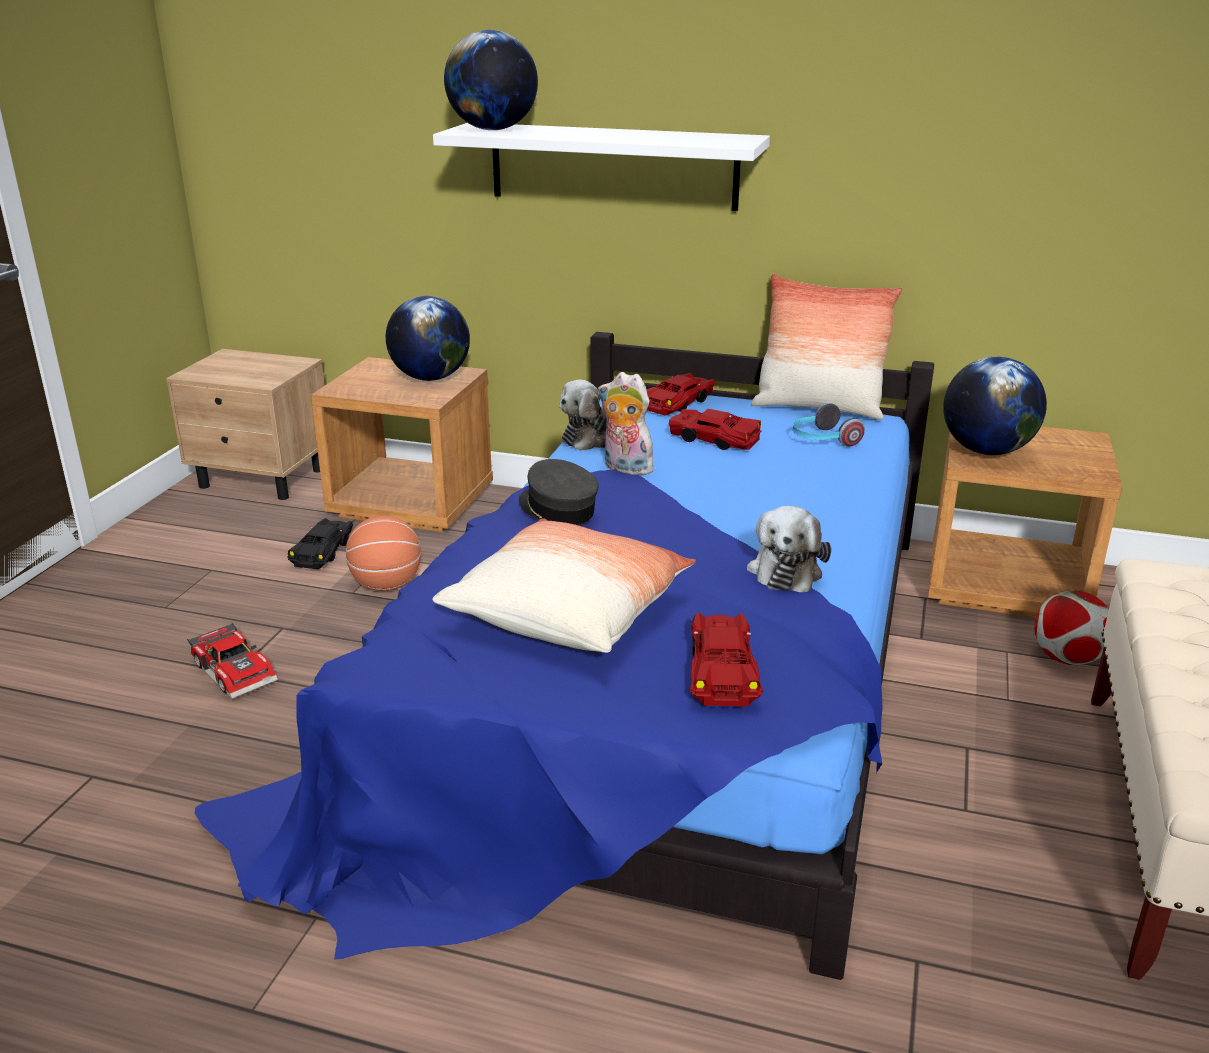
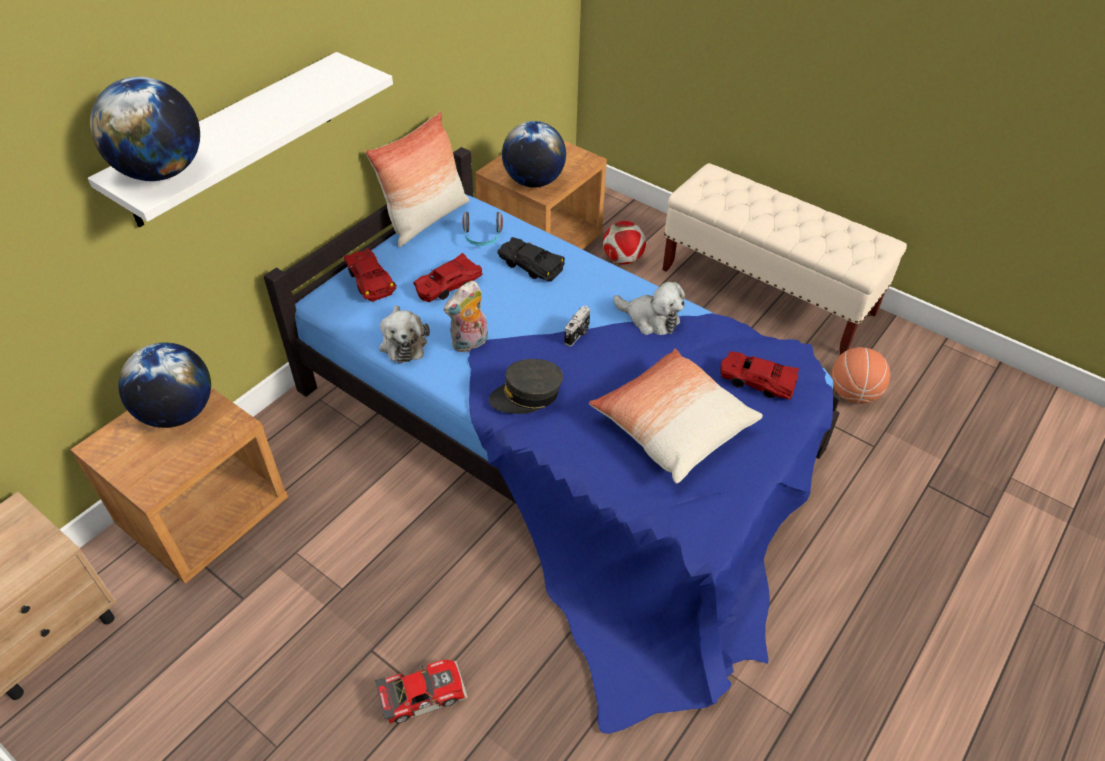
camera: 70 degrees left, 20 degrees up
black toy car [287,518,353,569] -> black toy car moved to [497,237,565,282]
basketball [346,516,421,591] -> basketball moved to [832,347,890,404]
none -> camera [564,306,590,347]

